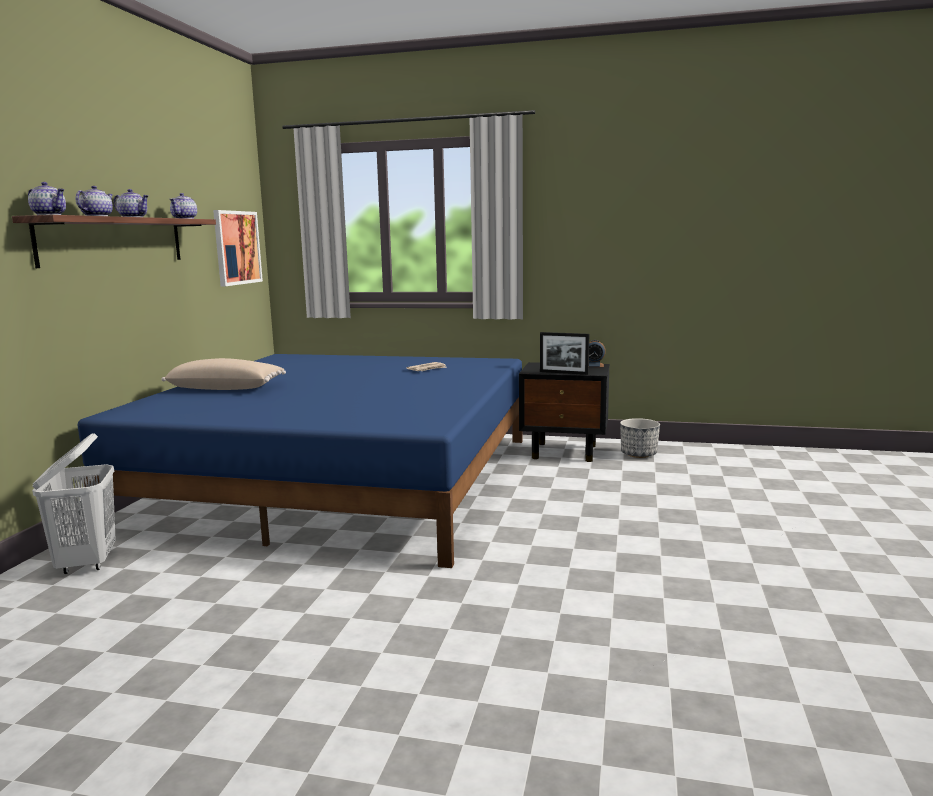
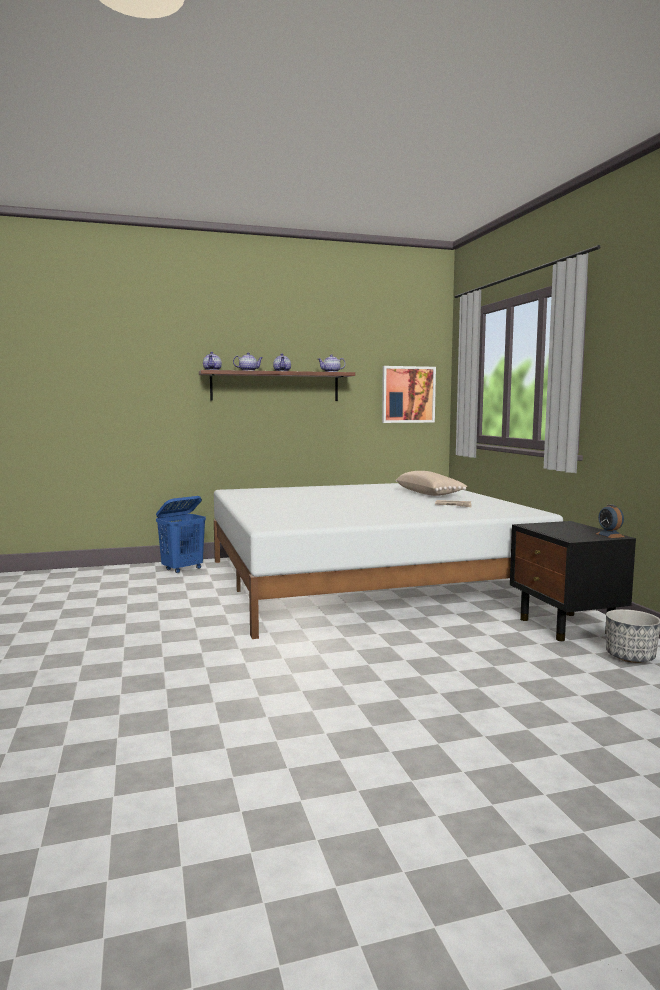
camera: 60 degrees right, 5 degrees down
white laundry basket [32,433,116,574] -> blue laundry basket [156,496,206,573]
blue bed [78,354,522,568] -> white bed [214,483,563,639]
beige pillow [161,358,286,390] -> beige pillow moved to [396,471,468,496]
picture frame [540,332,589,375] -> none

